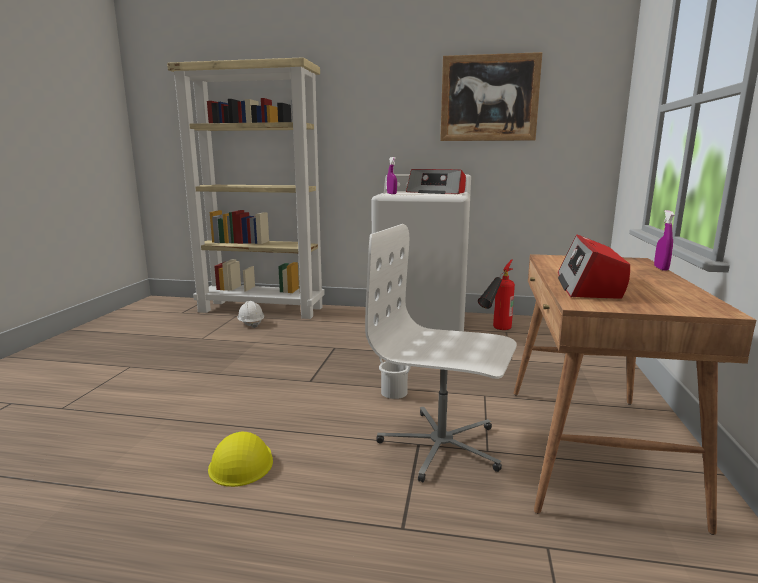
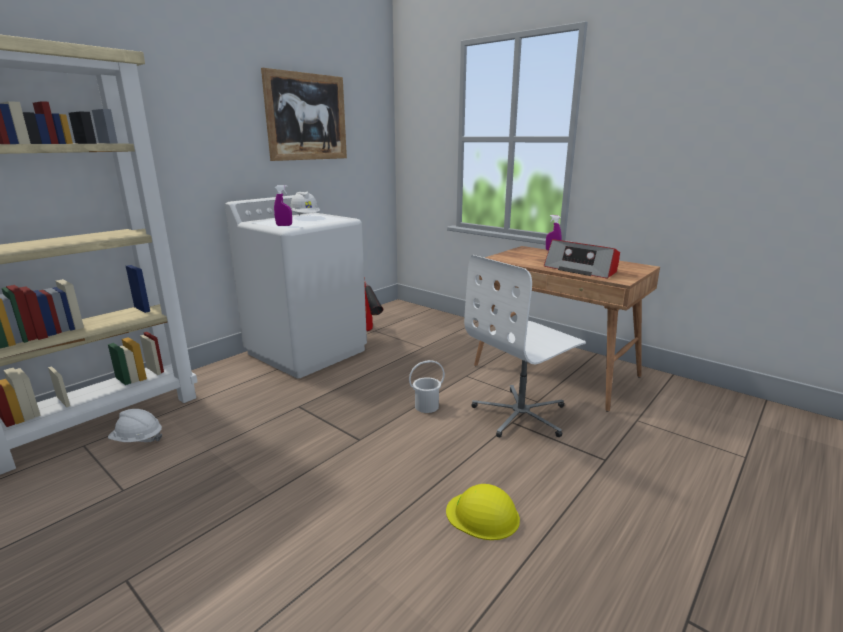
camera: 60 degrees left, 5 degrees up
radio [406,169,466,194] -> white hard hat [290,191,320,215]

